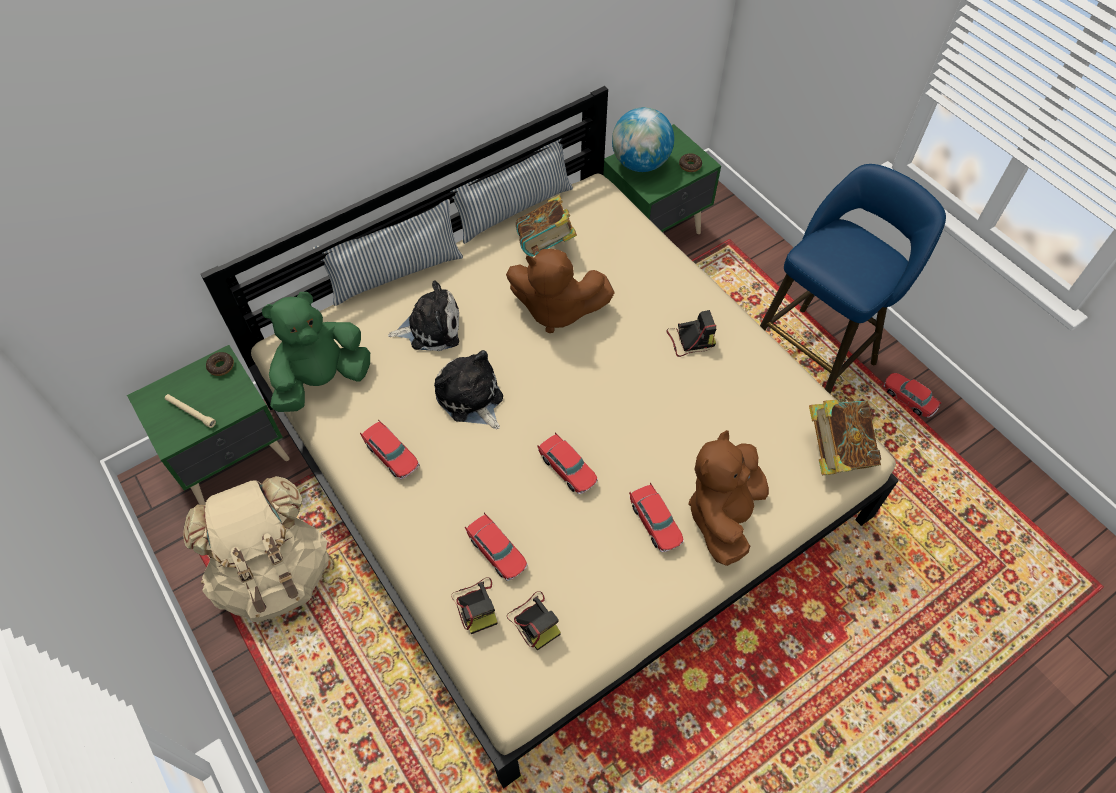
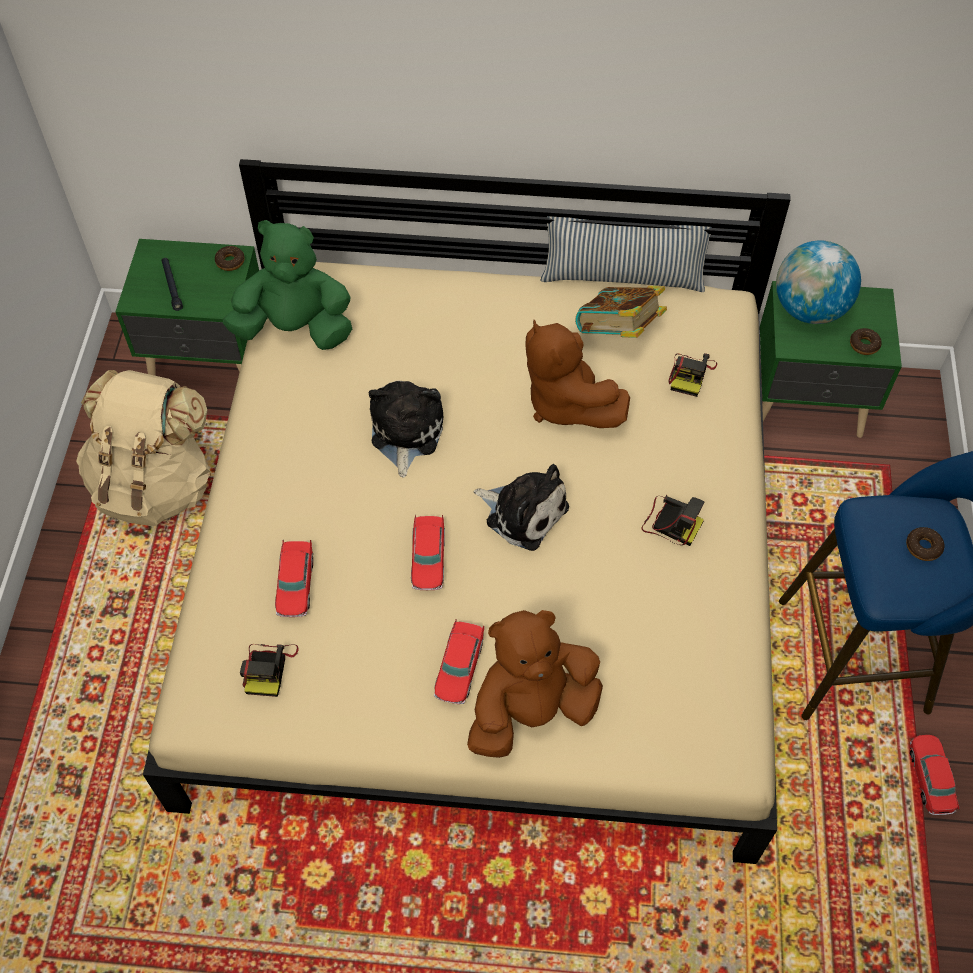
camera: 40 degrees right, 0 degrees up
beige flashlight [165,394,216,428] -> black flashlight [161,258,183,311]
pillow [313,199,463,306] -> none
toy car [360,419,420,479] -> none
plush toy [388,281,459,351] -> plush toy moved to [473,464,569,551]
camera [451,577,497,634] -> camera moved to [668,353,717,397]
book [809,397,881,475] -> none
none -> donut [906,527,945,561]

